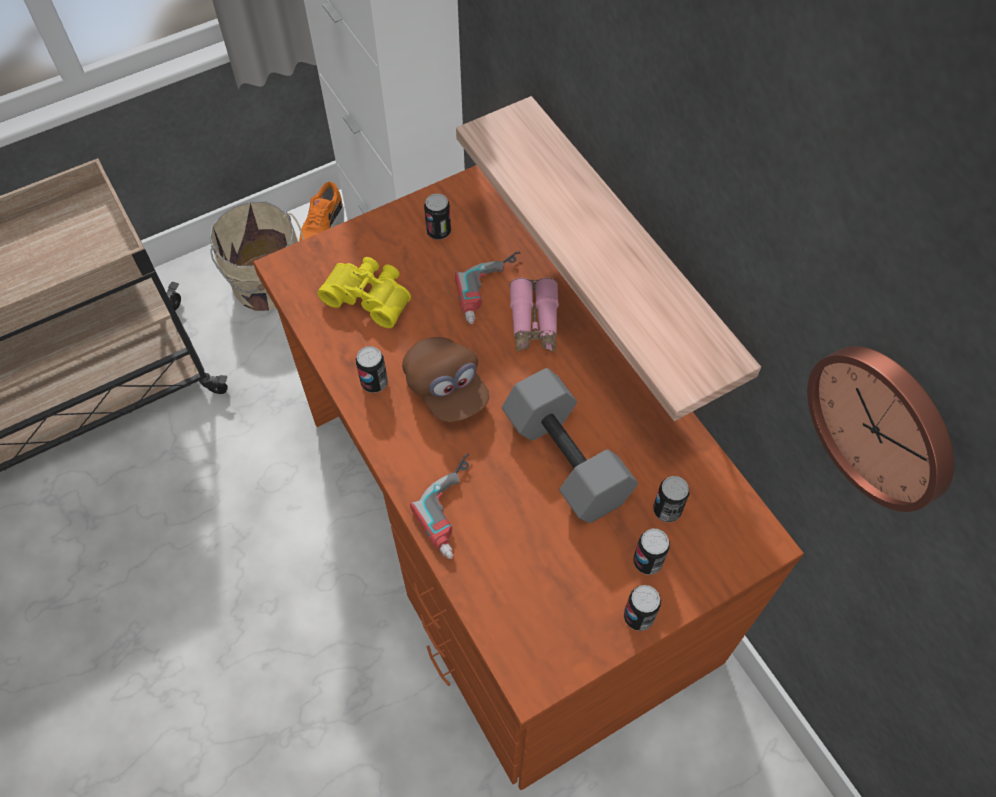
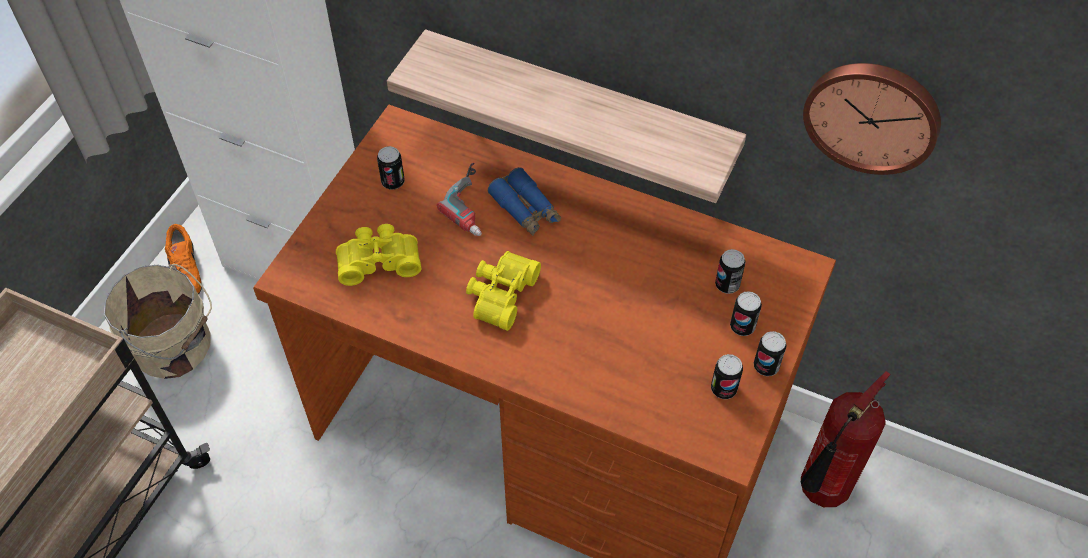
camera: 35 degrees left, 5 degrees down
can [356,346,388,393] -> can moved to [711,354,743,399]
brown cap [402,337,490,422] -> yellow binoculars [466,251,541,331]
power drill [410,453,470,559] -> none
grey dumbbell [502,368,638,523] -> none
pink binoculars [510,278,559,352] -> blue binoculars [488,168,561,236]
none -> fire extinguisher [800,371,891,507]

